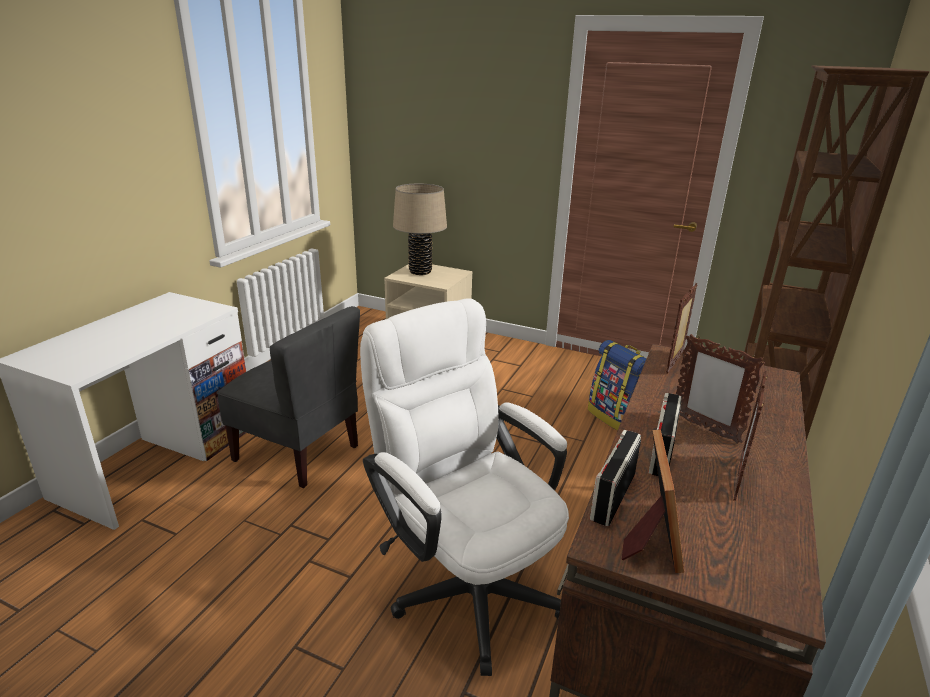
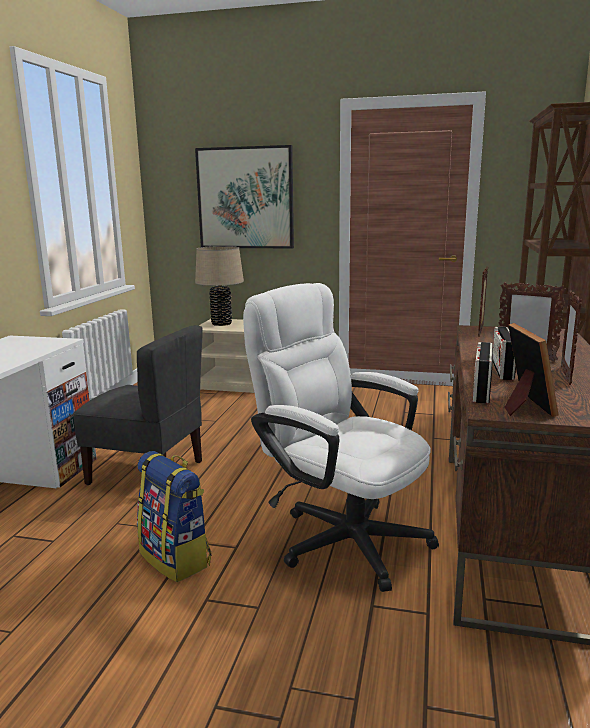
camera: 10 degrees left, 10 degrees down
backpack [588,340,646,431] -> backpack moved to [137,451,212,582]
none -> picture [195,145,294,249]

